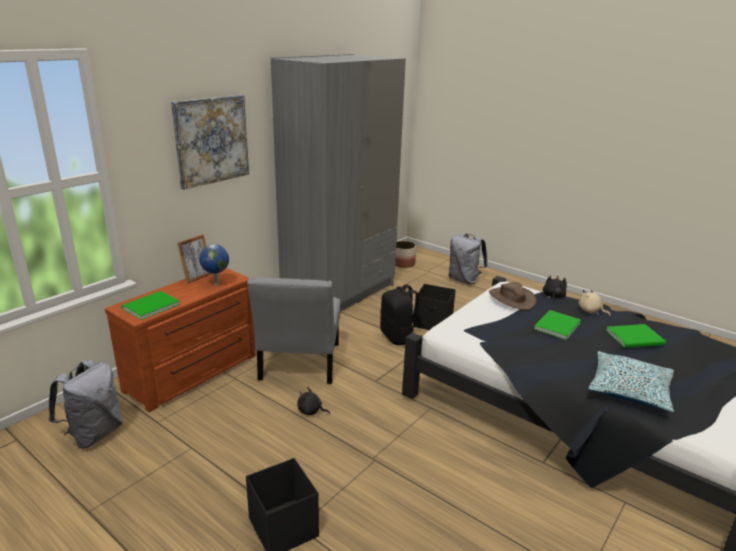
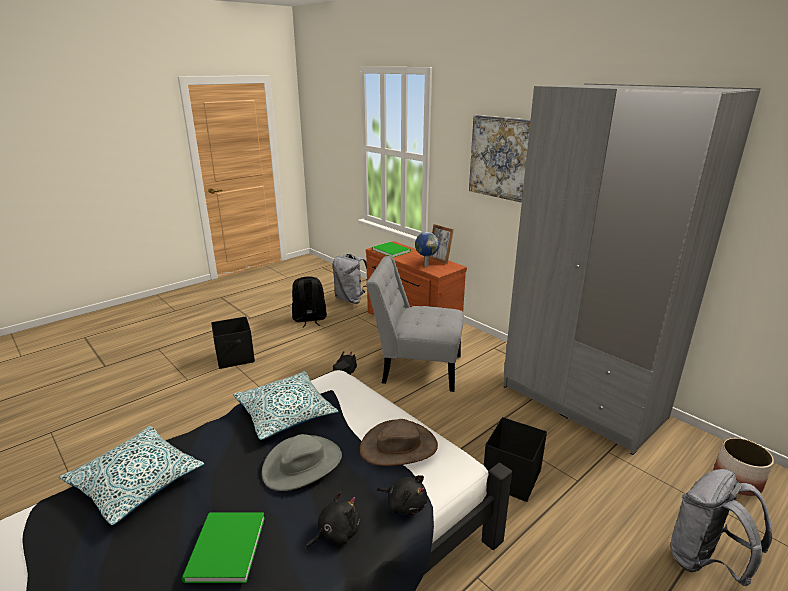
camera: 100 degrees right, 0 degrees up
black backpack [380,284,422,345] -> black backpack moved to [292,276,327,328]
green book [533,310,581,340] -> grey hat [262,434,342,491]
beige plush toy [579,288,611,316] -> black plush toy [305,491,360,549]
none -> pillow [233,371,339,440]

